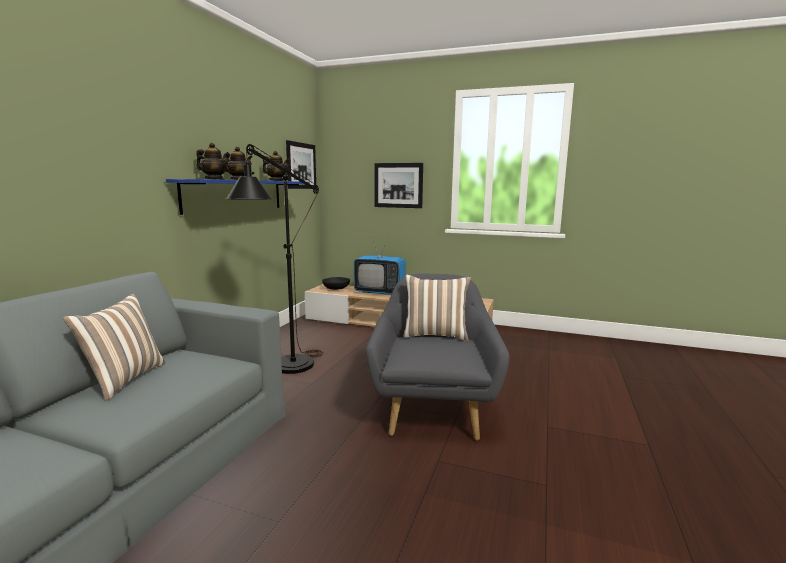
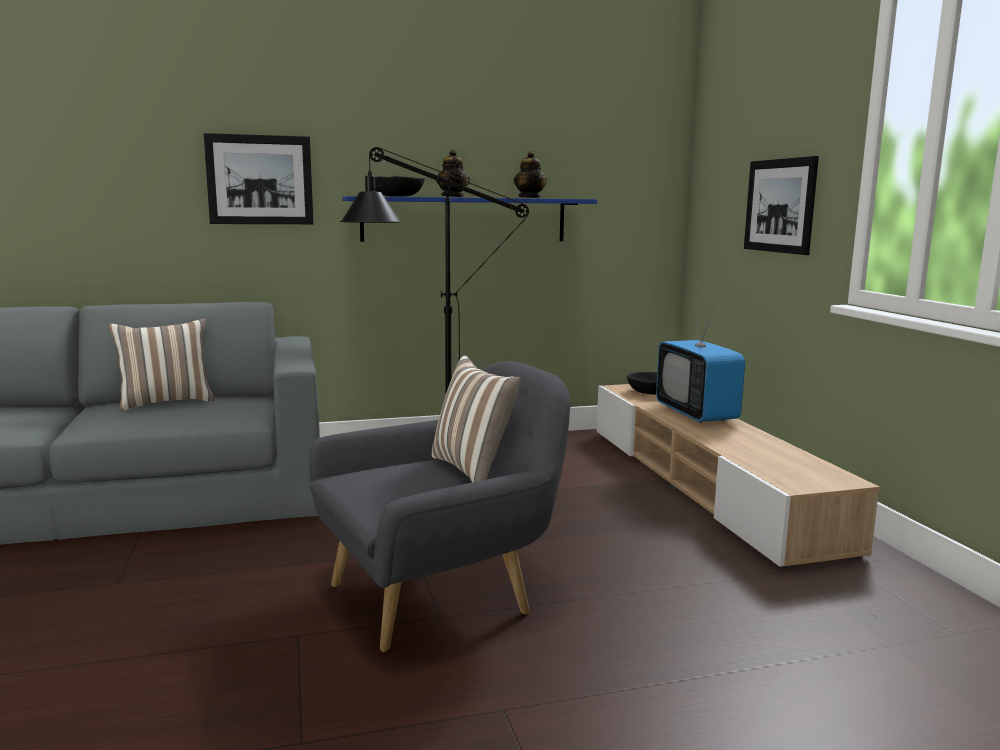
camera: 55 degrees right, 0 degrees up
teapot [196,143,229,180] -> black bowl [375,176,425,197]
picture [286,140,316,189] -> picture moved to [204,133,313,224]

